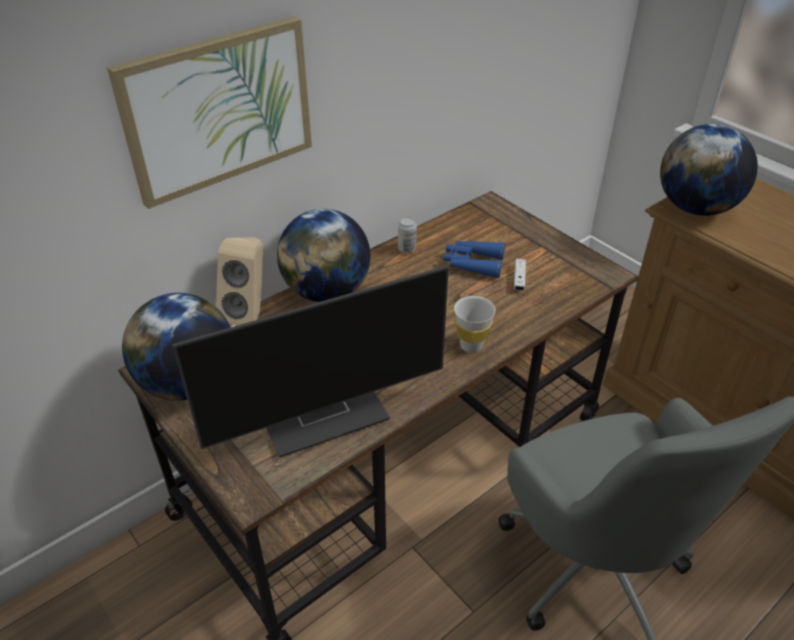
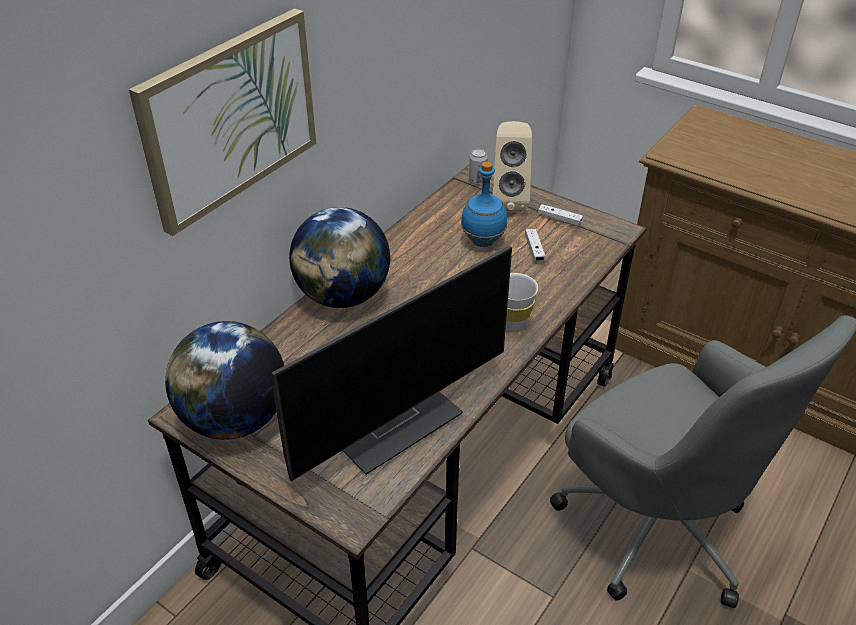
camera: 15 degrees left, 0 degrees up
beige speaker [216,237,263,327] -> beige speaker moved to [493,121,532,212]
can [398,217,417,253] -> can moved to [469,149,488,185]
blue binoculars [443,240,505,278] -> blue bottle [461,162,507,247]
globe [660,124,758,216] -> none
none -> white game controller [538,204,583,227]

